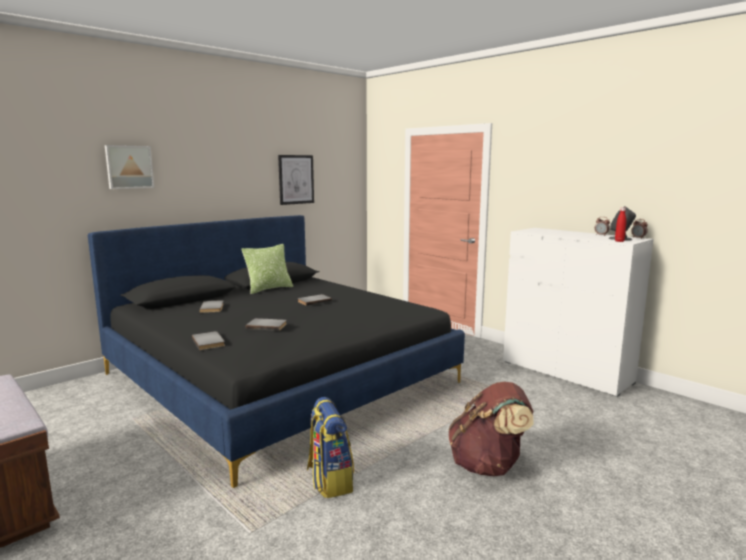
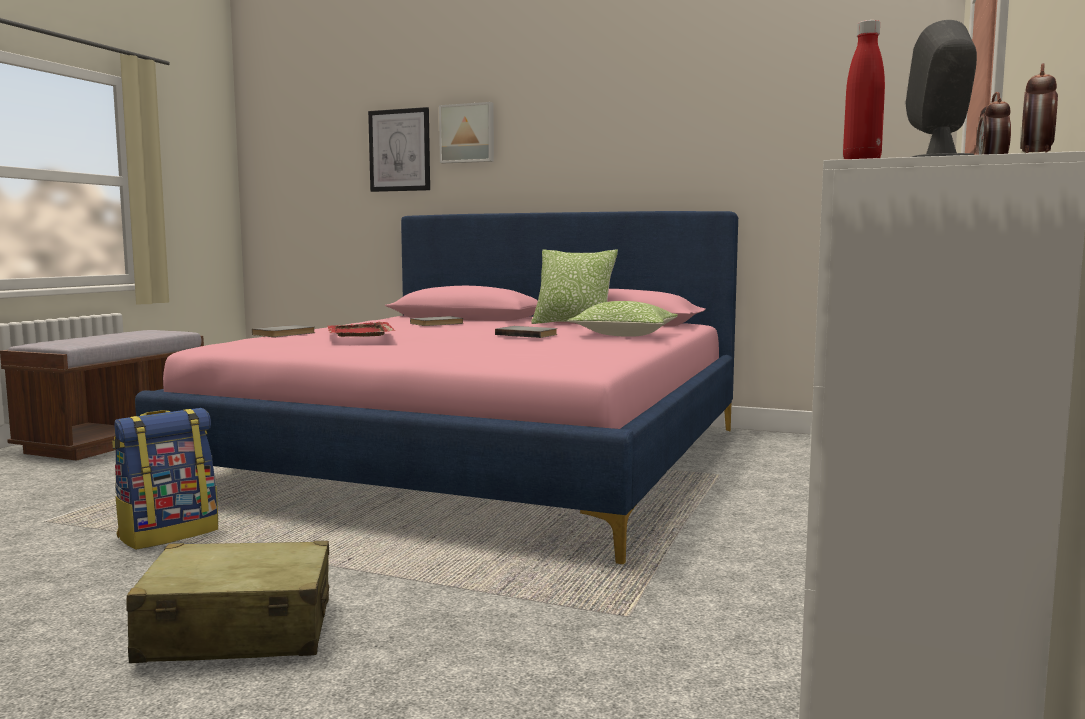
camera: 65 degrees right, 5 degrees down
black bed [88,215,465,488] -> pink bed [135,211,738,564]
grey book [246,318,287,331] -> red tray [327,322,395,337]
picture [278,155,314,205] -> picture moved to [368,107,430,192]
brown backpack [449,382,534,476] -> beige suitcase [126,541,329,663]
none -> pillow [567,301,678,337]

